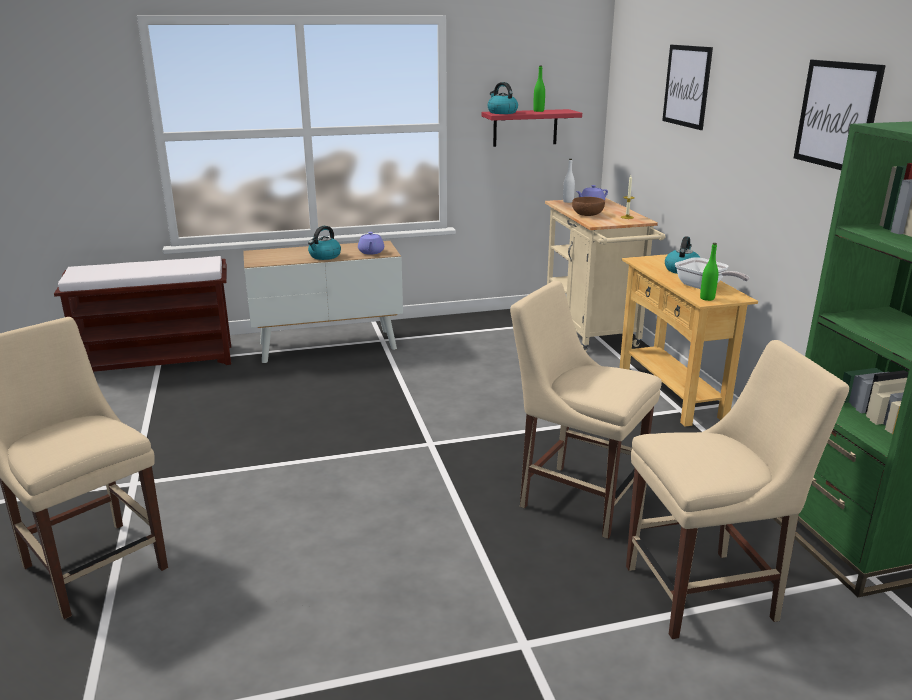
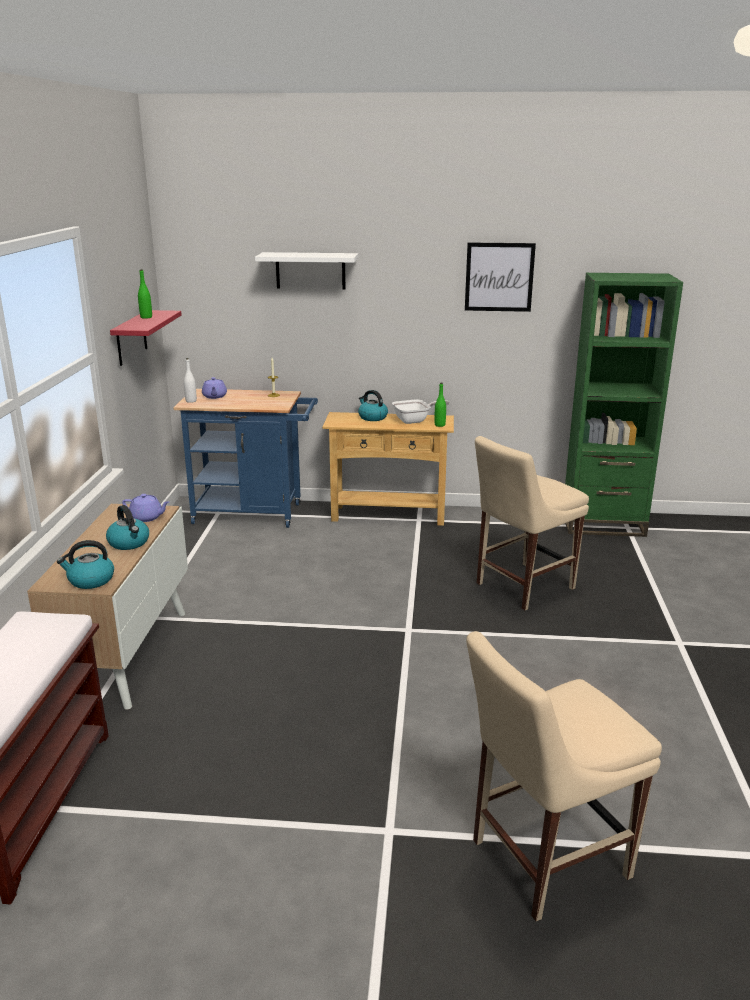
camera: 70 degrees left, 0 degrees up
kettle [488,82,518,114] -> kettle moved to [57,540,114,589]
beige cart [545,197,666,351] -> blue cart [173,389,318,528]
brown bowl [572,197,605,216] -> none
beige chair [626,340,849,639] -> none
picture [662,45,713,130] -> white shelf [255,252,358,290]

